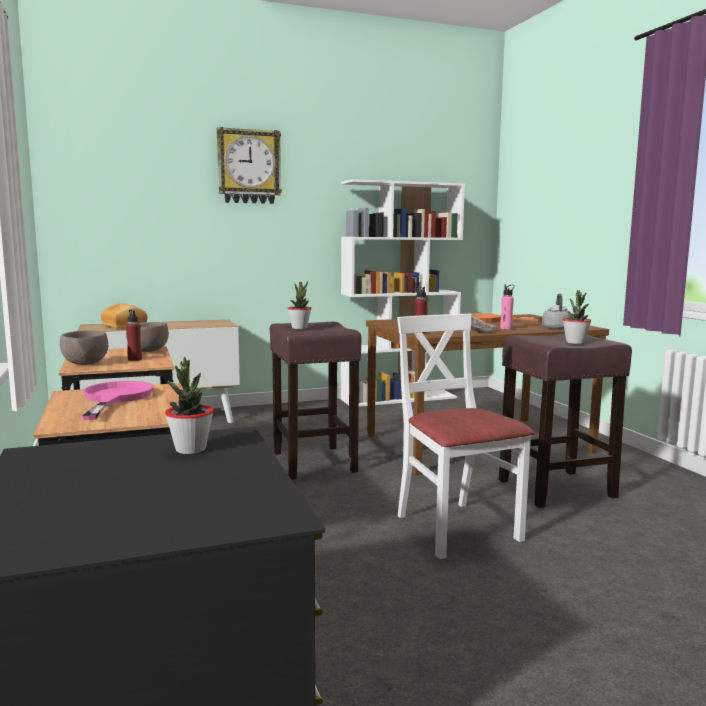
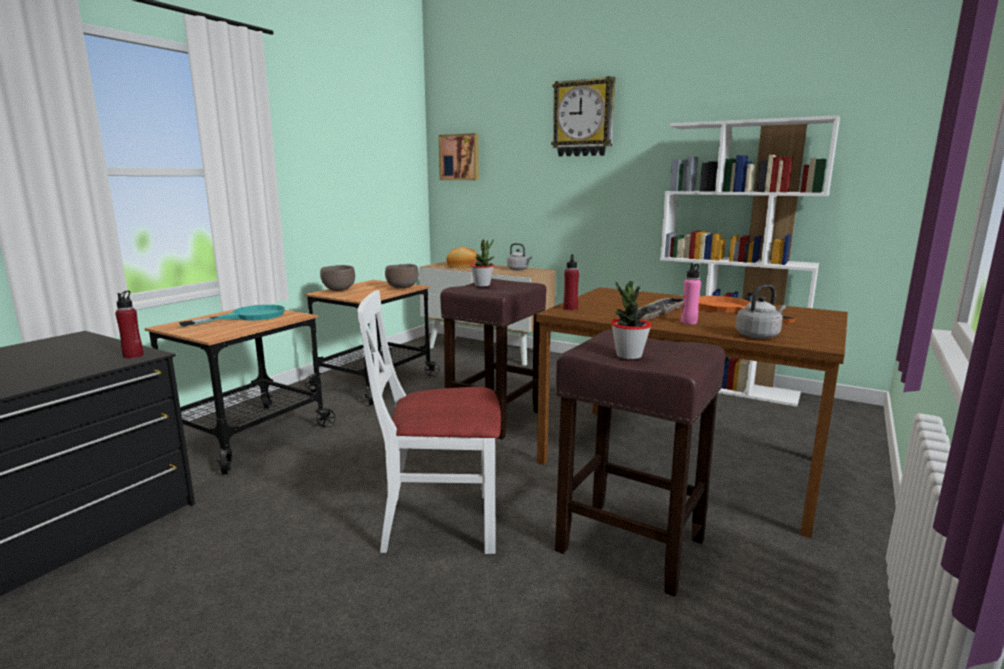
camera: 50 degrees right, 5 degrees up
pink frying pan [82,381,154,420] -> turquoise frying pan [178,305,285,327]
red bottle [126,310,142,361] -> red bottle moved to [115,291,144,359]
potted plant [165,357,214,454] -> none
white chair [397,314,535,559] -> white chair turned 120 degrees counterclockwise [357,290,501,554]
none -> picture [439,133,479,180]
none -> grey kettle [507,243,532,270]

